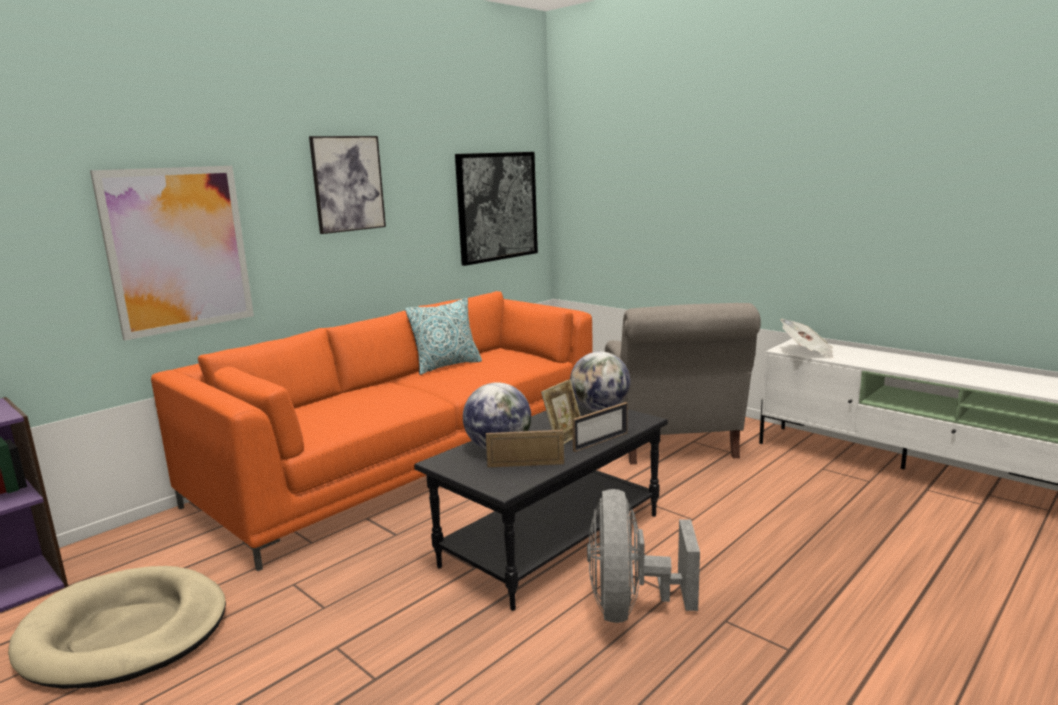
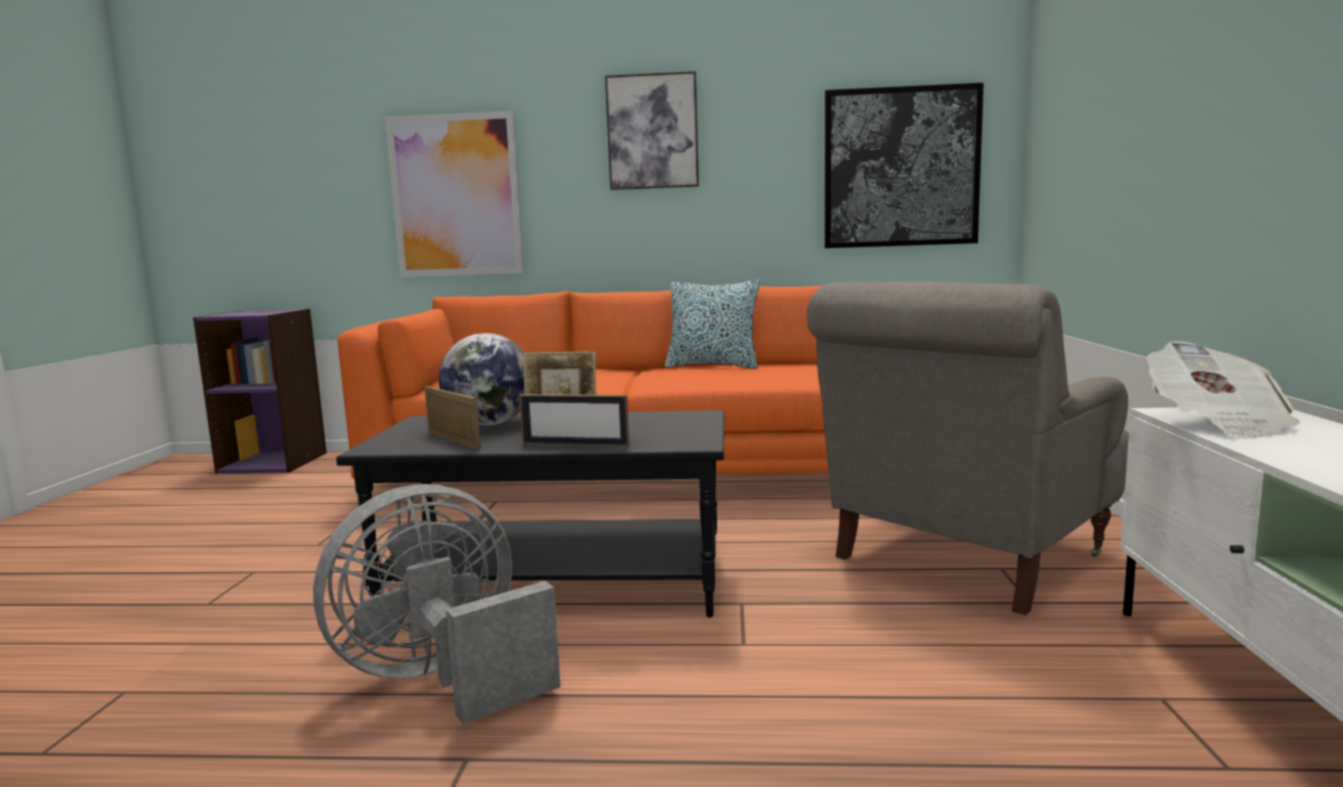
camera: 50 degrees right, 5 degrees down
beige dog bed [8,566,226,689] -> none
globe [570,351,630,411] -> none

